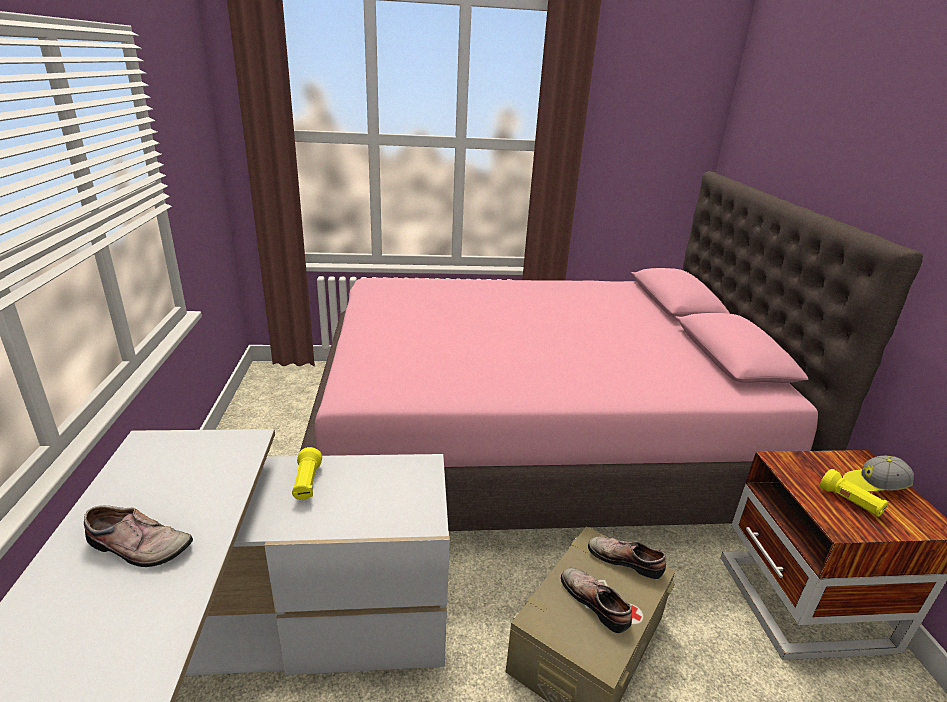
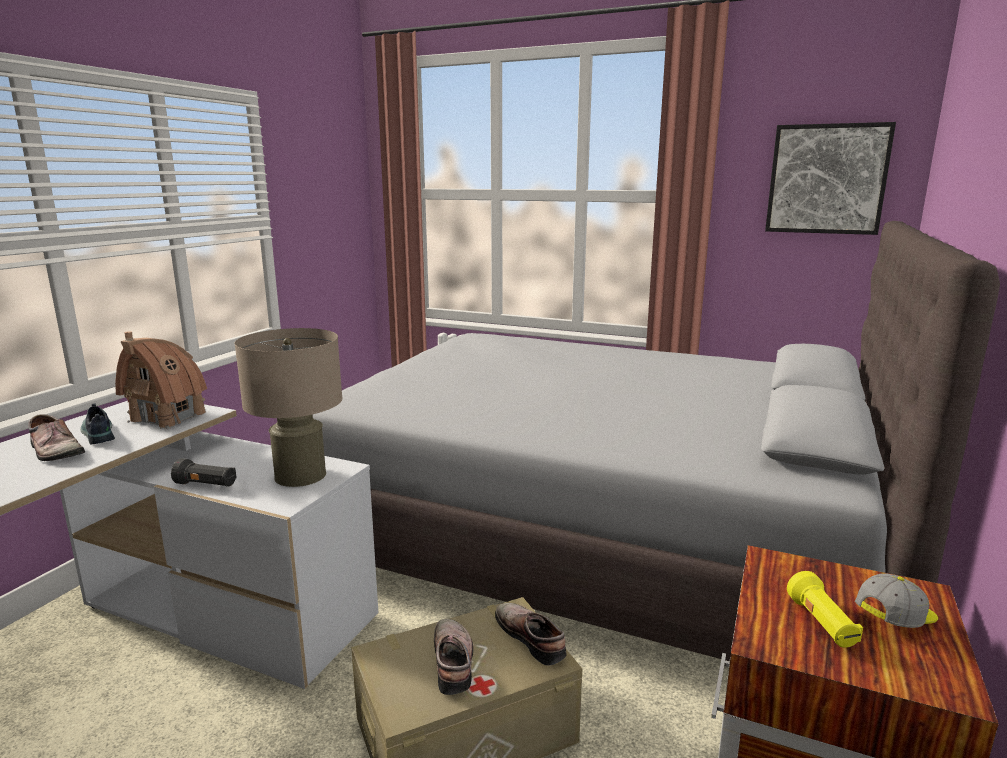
camera: 30 degrees right, 10 degrees down
yellow flashlight [292,447,322,500] -> none
pink bed [300,171,923,531] -> grey bed [313,221,1000,661]
cap [843,456,914,492] -> cap turned 120 degrees clockwise [855,574,938,628]
none -> shoe [80,403,115,445]
none -> toy house [115,331,207,429]
none -> black flashlight [171,458,237,487]
none -> beige table lamp [234,328,342,487]
none -> picture [765,122,896,235]

